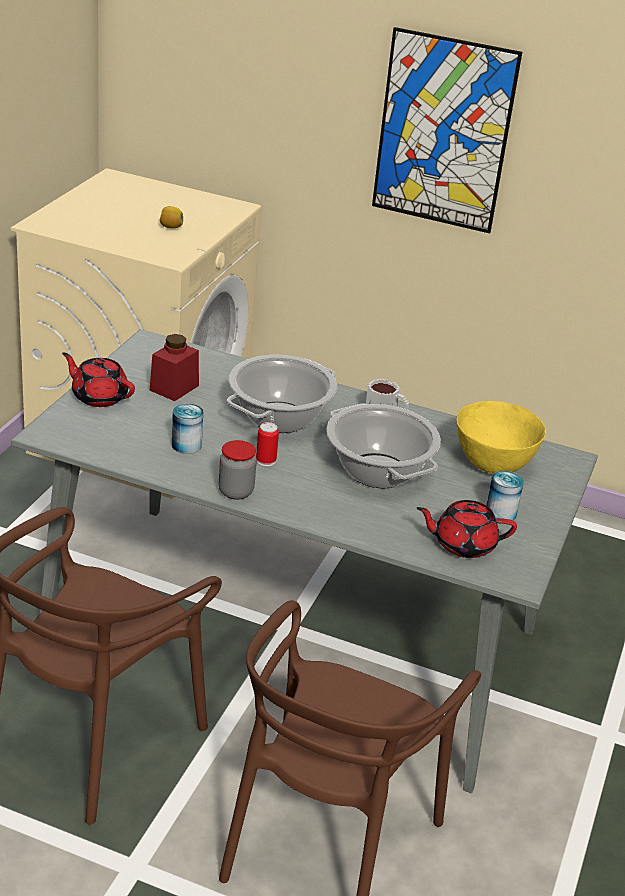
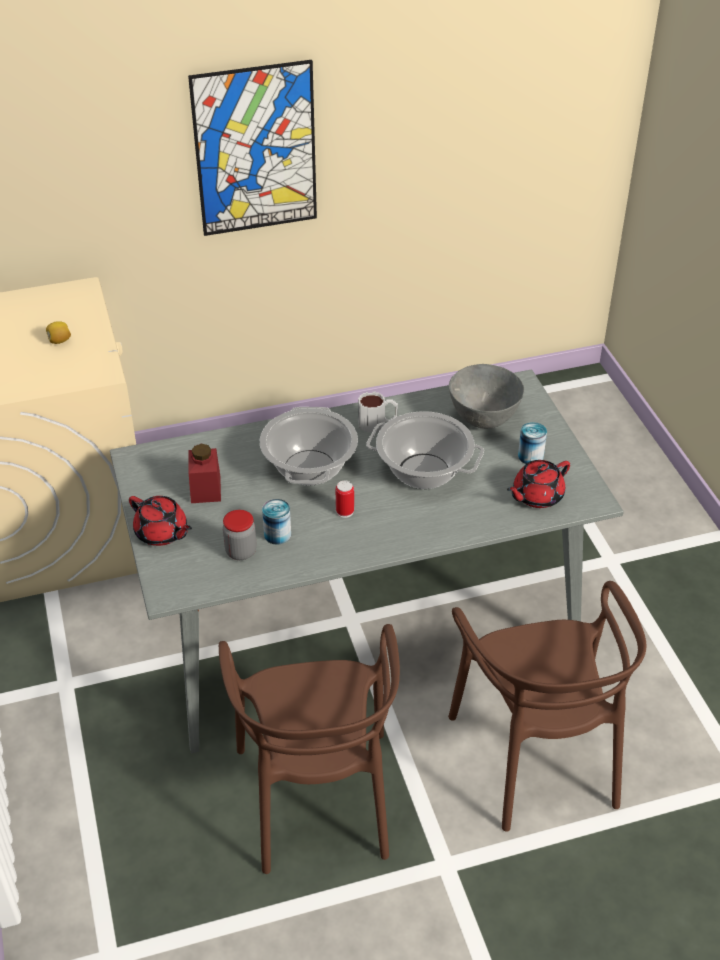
camera: 35 degrees left, 10 degrees up
red teapot [62,352,135,407] -> red teapot turned 135 degrees counterclockwise [129,496,192,546]
jar [219,440,257,500] -> jar moved to [223,510,256,560]
yellow bowl [456,401,546,474] -> grey bowl [449,364,524,429]

